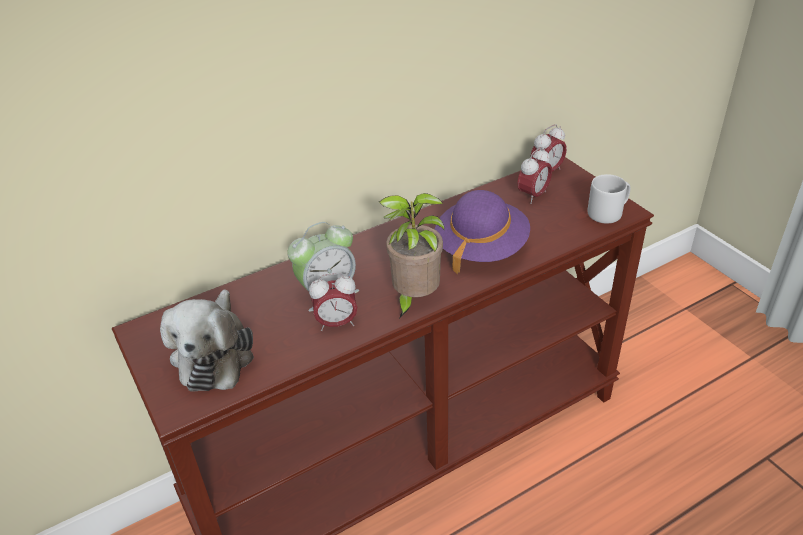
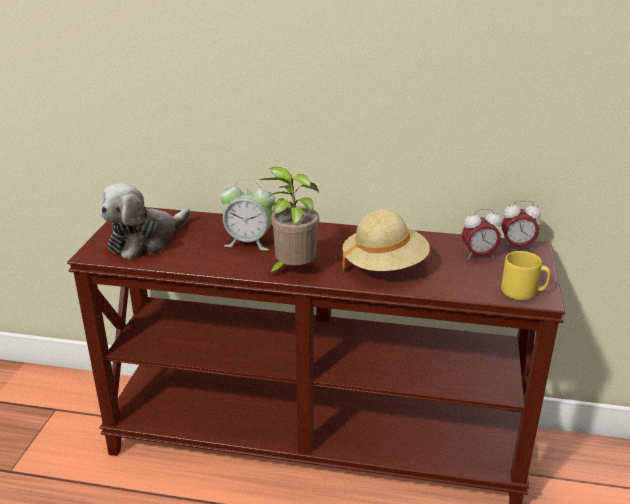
camera: 40 degrees right, 10 degrees down
alarm clock [309,273,357,331] -> none
purple hat [435,190,530,274] -> beige hat [342,210,430,271]
grey mug [587,174,631,224] -> yellow mug [501,251,550,300]

